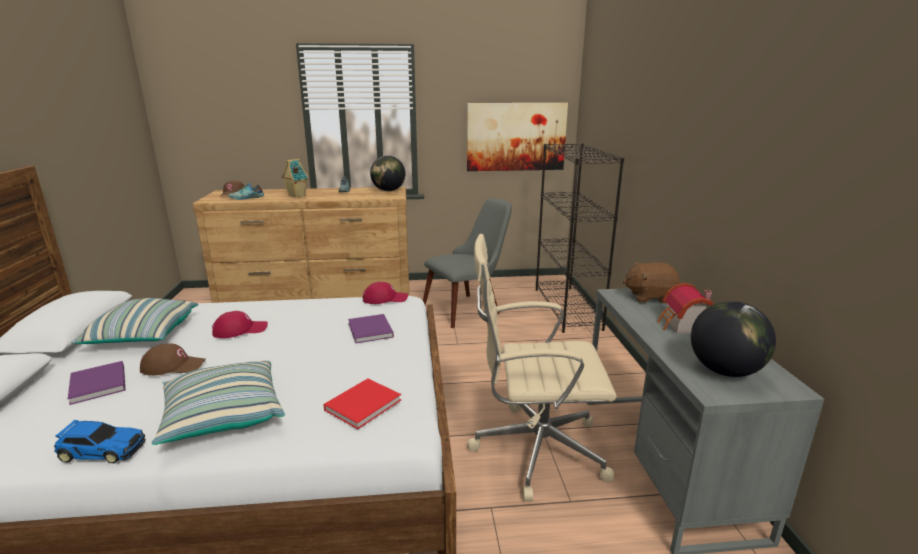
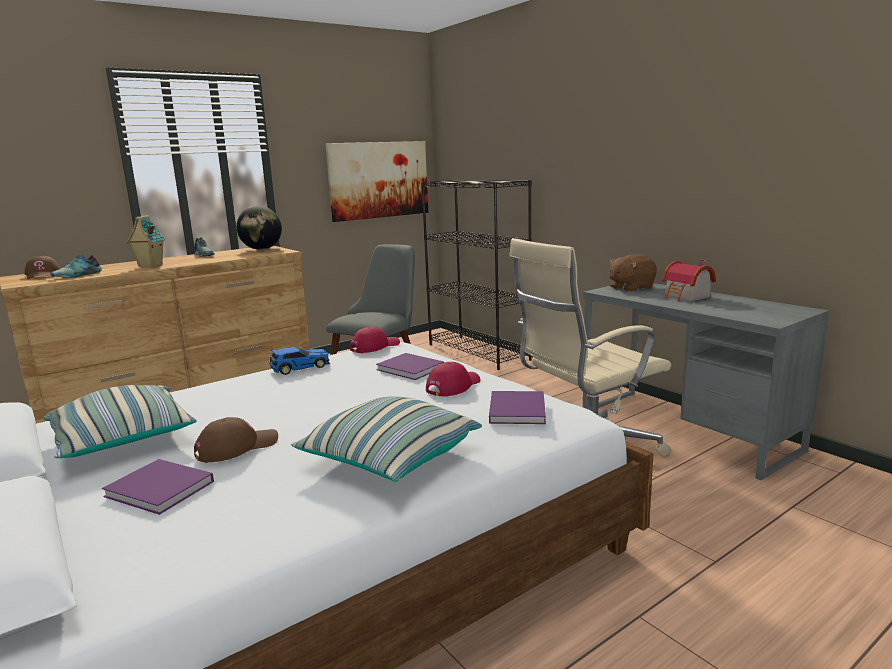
camera: 30 degrees left, 5 degrees down
toy car [54,420,146,463] -> toy car moved to [269,347,330,375]
red cap [212,311,268,338] -> red cap moved to [426,362,481,397]
red book [323,378,401,429] -> purple book [489,391,546,424]
globe [691,301,776,377] -> none

